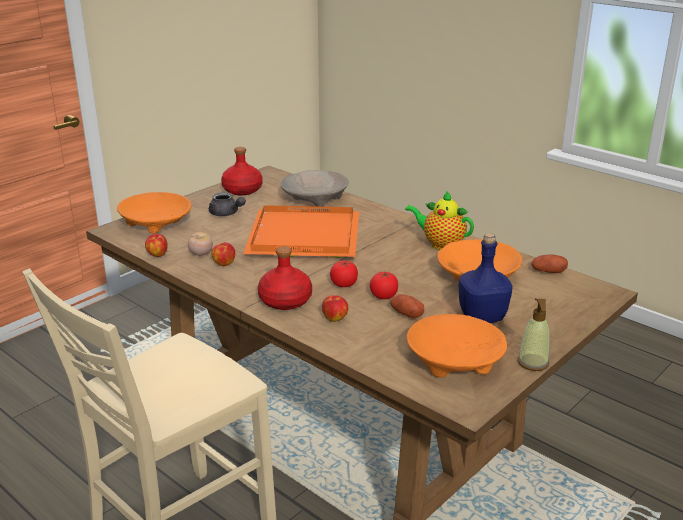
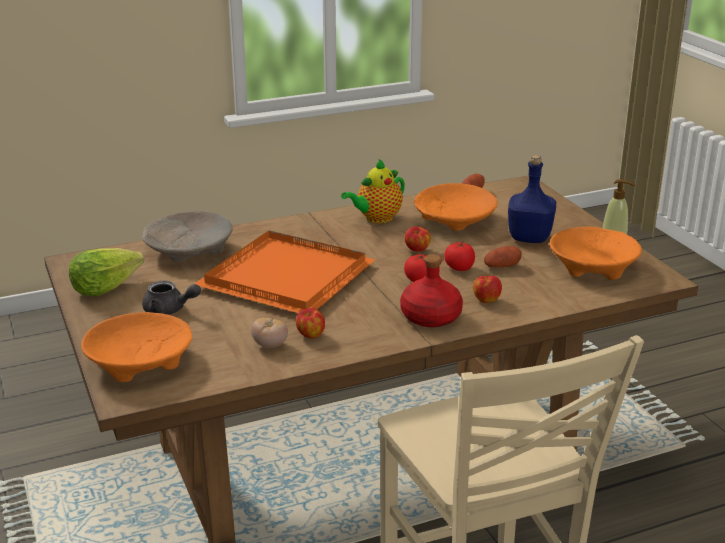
camera: 65 degrees left, 0 degrees up
apple [145,234,168,257] -> apple moved to [404,226,431,252]
grey teapot [209,193,246,216] -> grey teapot turned 45 degrees clockwise [142,281,201,315]
red bottle [221,147,263,195] -> lettuce [69,248,144,296]

